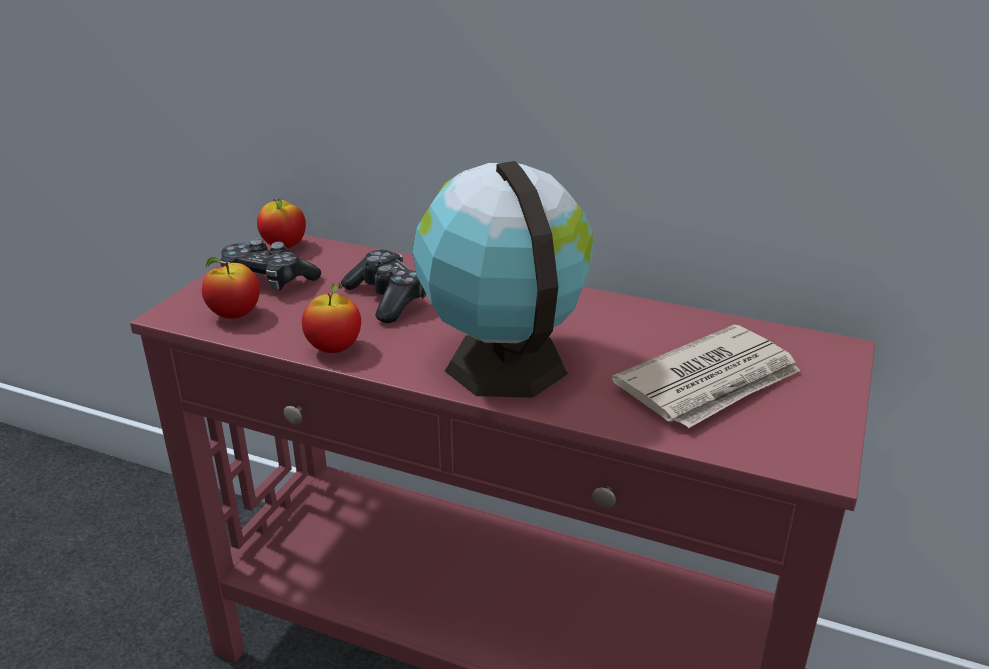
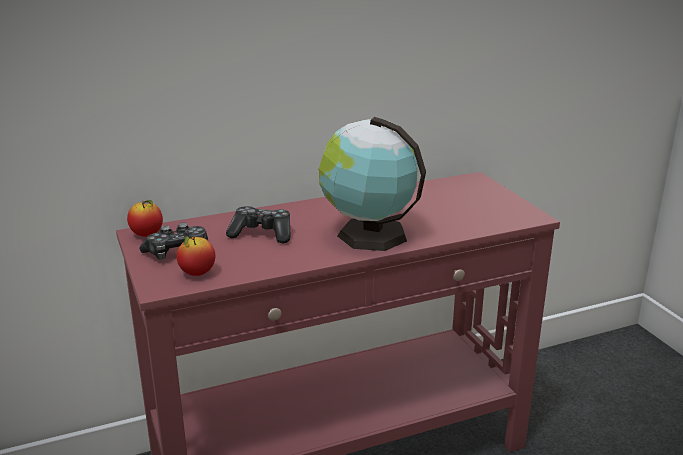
camera: 45 degrees left, 5 degrees down
apple [302,282,361,353] -> none
newspaper [612,325,800,428] -> none

